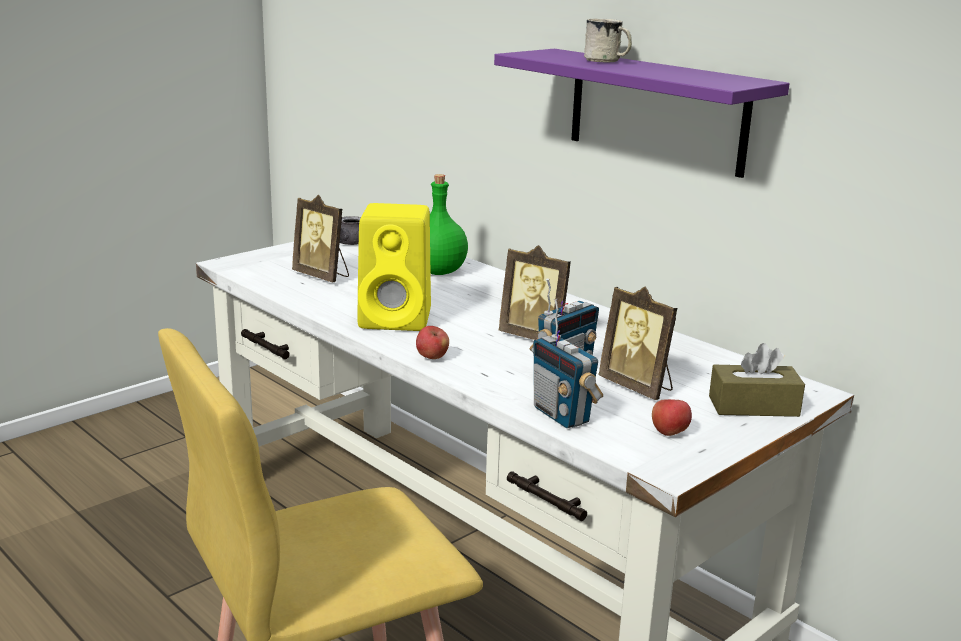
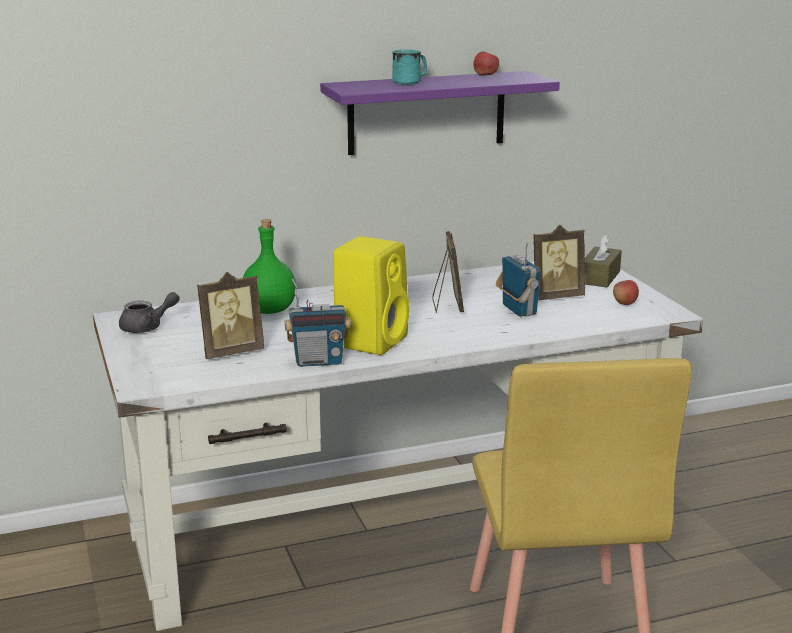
camera: 65 degrees left, 0 degrees up
apple [416,326,449,359] -> apple moved to [474,51,499,76]
picture frame [499,245,571,340] -> picture frame turned 60 degrees counterclockwise [432,231,464,313]
radio [533,299,603,428] -> radio moved to [285,279,351,367]
white mug [584,19,632,62] -> turquoise mug [392,49,427,85]

